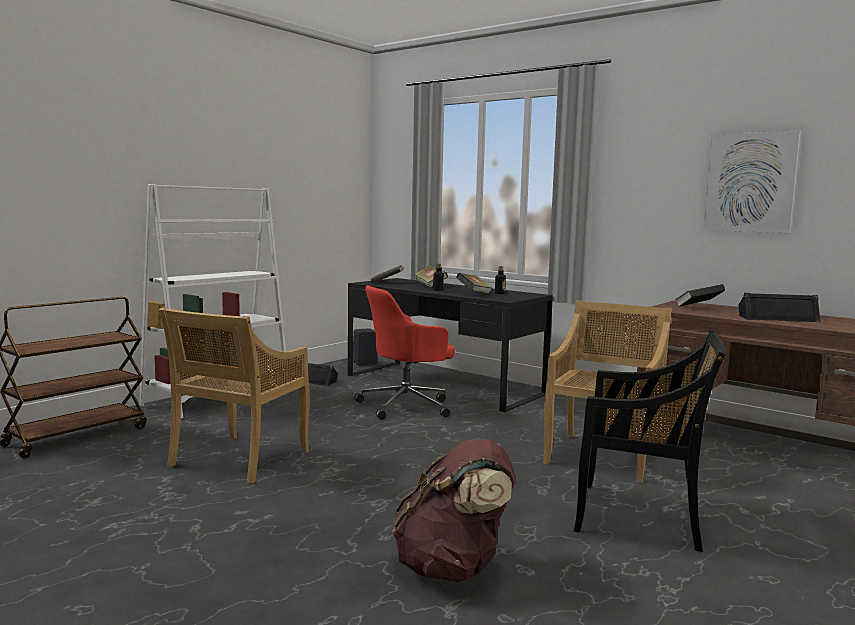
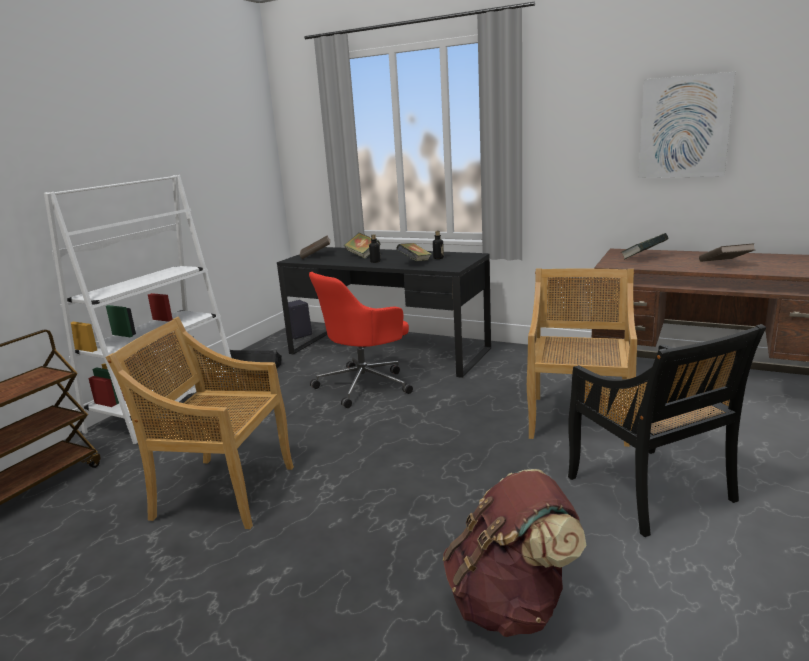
camera: 10 degrees left, 10 degrees up
beige chair [159,307,310,484] -> beige chair turned 90 degrees clockwise [106,317,294,529]
black chair [574,329,725,552] -> black chair turned 60 degrees clockwise [568,324,766,537]
black speaker [738,293,821,323] -> brown book [699,243,755,262]

